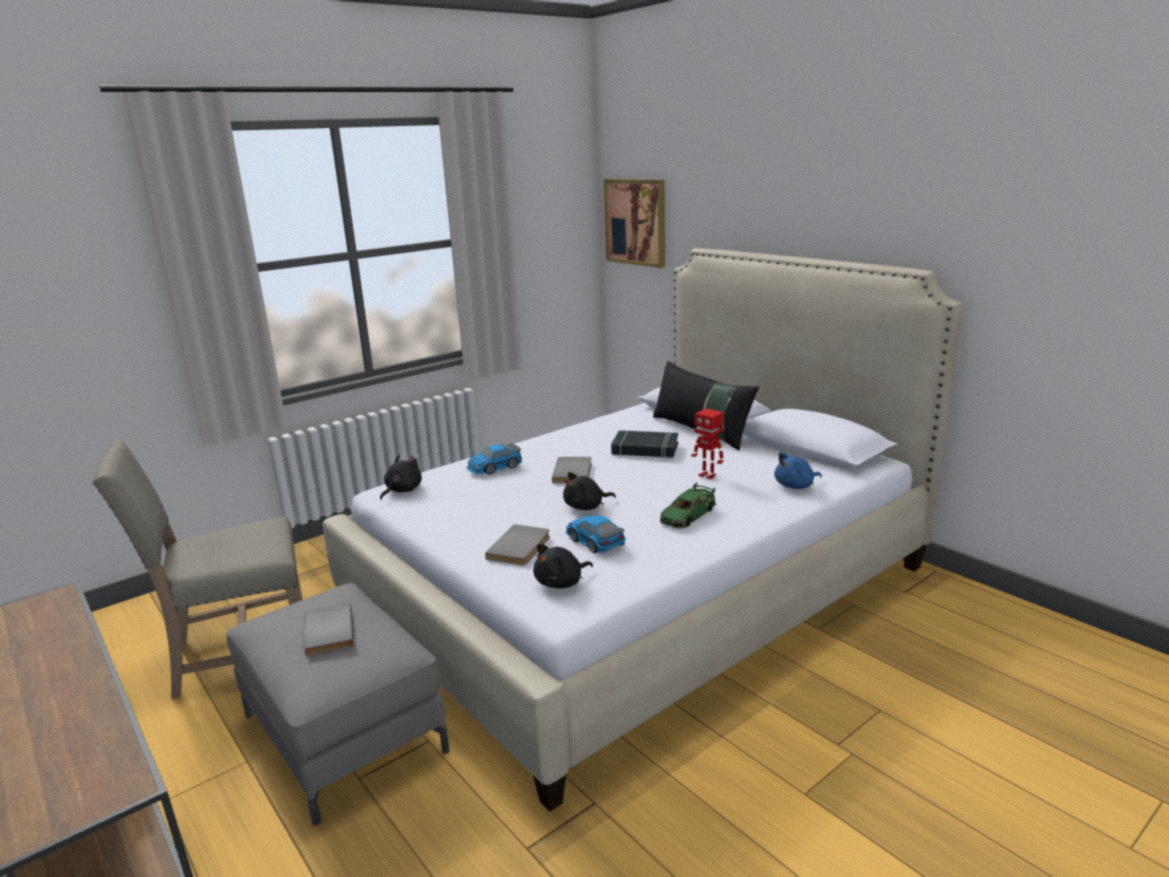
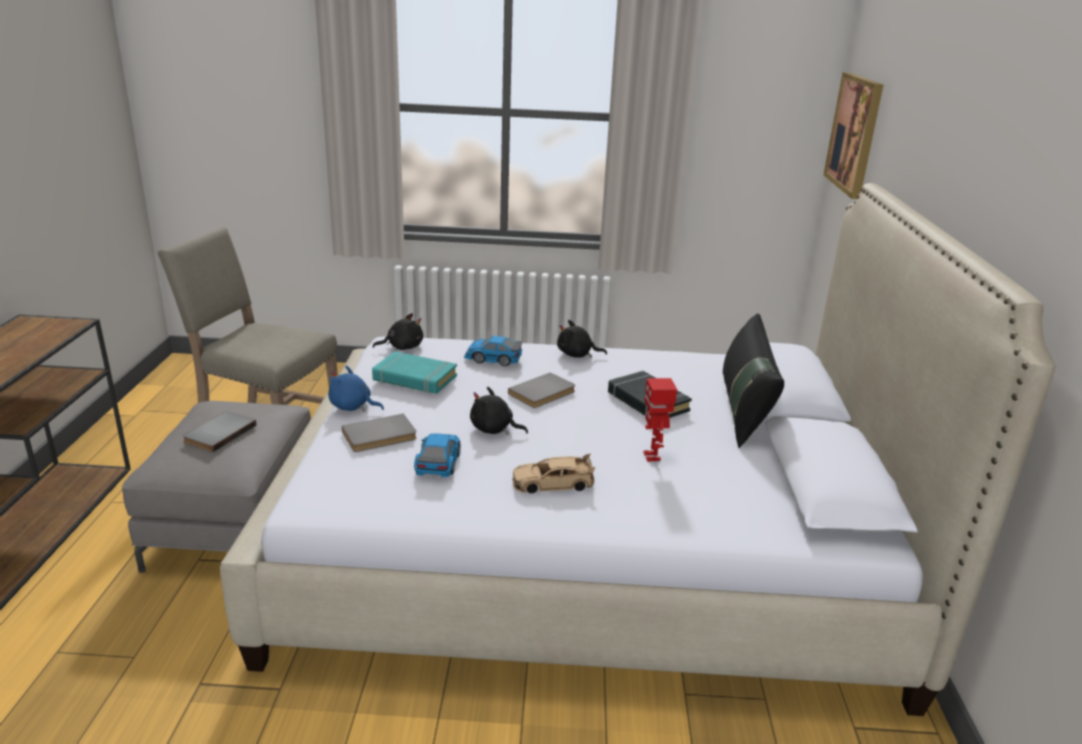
camera: 40 degrees right, 5 degrees up
black plush toy [533,543,593,588] -> black plush toy moved to [557,320,607,358]
green toy car [660,482,716,529] -> beige toy car [512,454,596,493]
blue plush toy [774,452,822,489] -> blue plush toy moved to [328,365,384,412]
none -> turquoise book [372,351,457,394]

